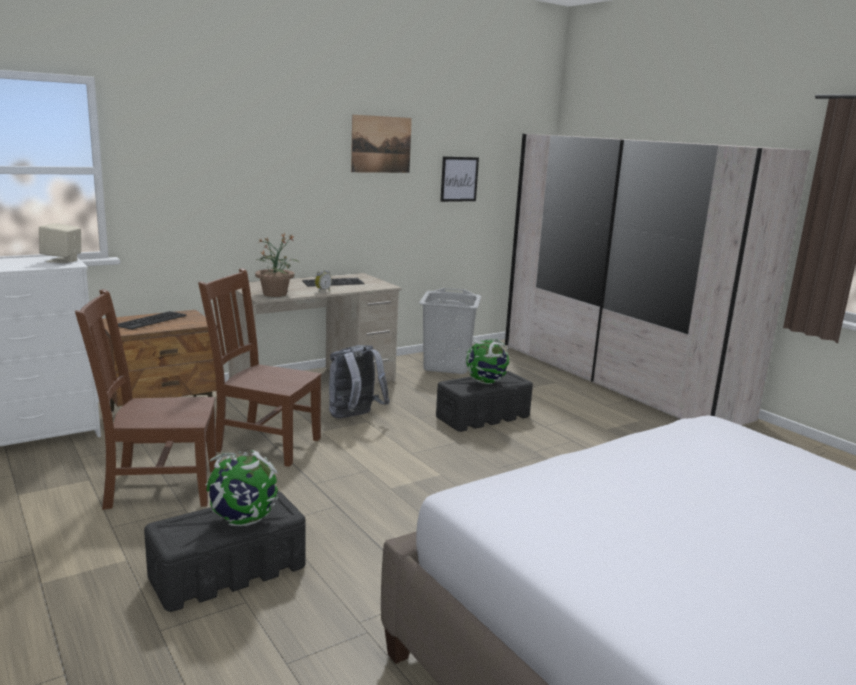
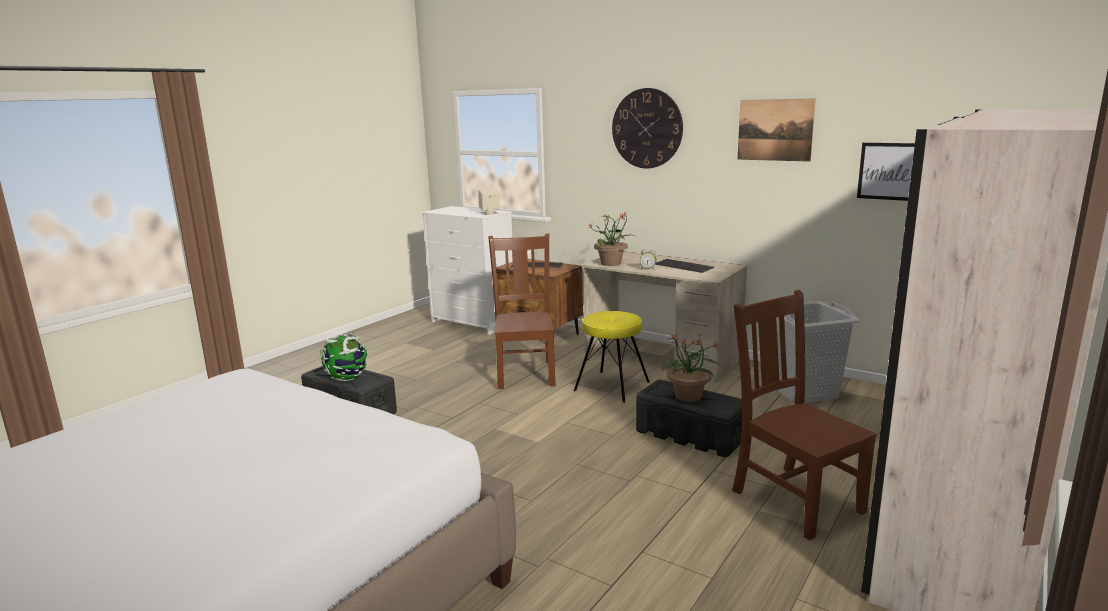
camera: 70 degrees right, 0 degrees up
brown chair [75,289,217,510] -> brown chair moved to [732,290,877,540]
grey backpack [329,345,390,418] -> yellow stool [574,311,650,403]
globe [466,339,509,384] -> potted plant [662,334,720,402]
none -> wall clock [612,88,683,168]

